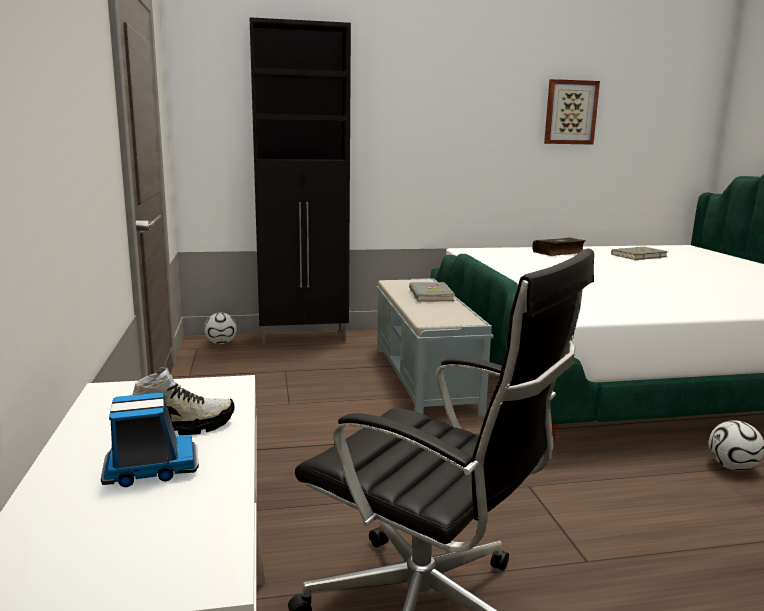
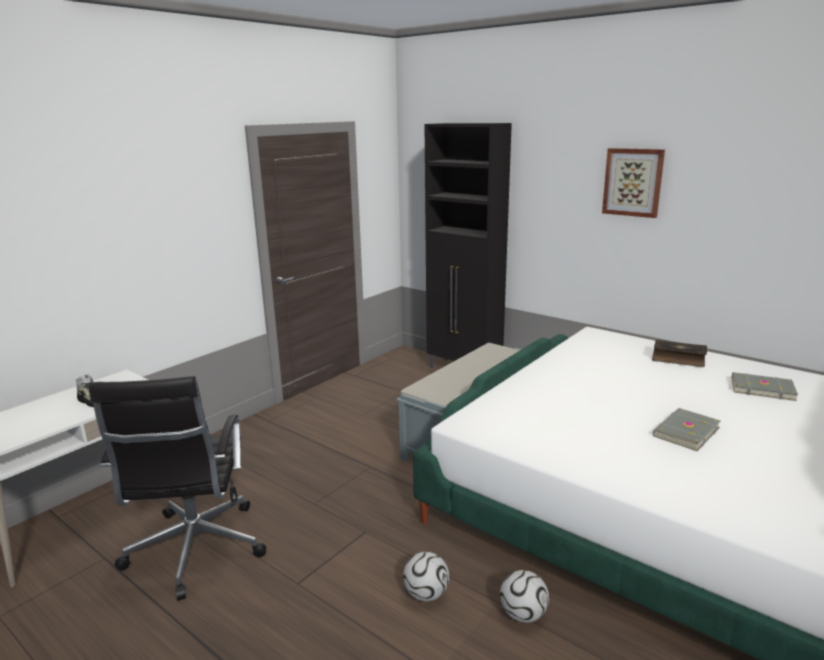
camera: 50 degrees right, 5 degrees up
toy truck [101,393,199,487] -> none
football [204,313,237,344] -> football moved to [403,552,449,602]
grey book [409,282,455,302] -> grey book moved to [653,408,720,451]
picture [544,79,600,145] -> picture moved to [602,148,665,218]

